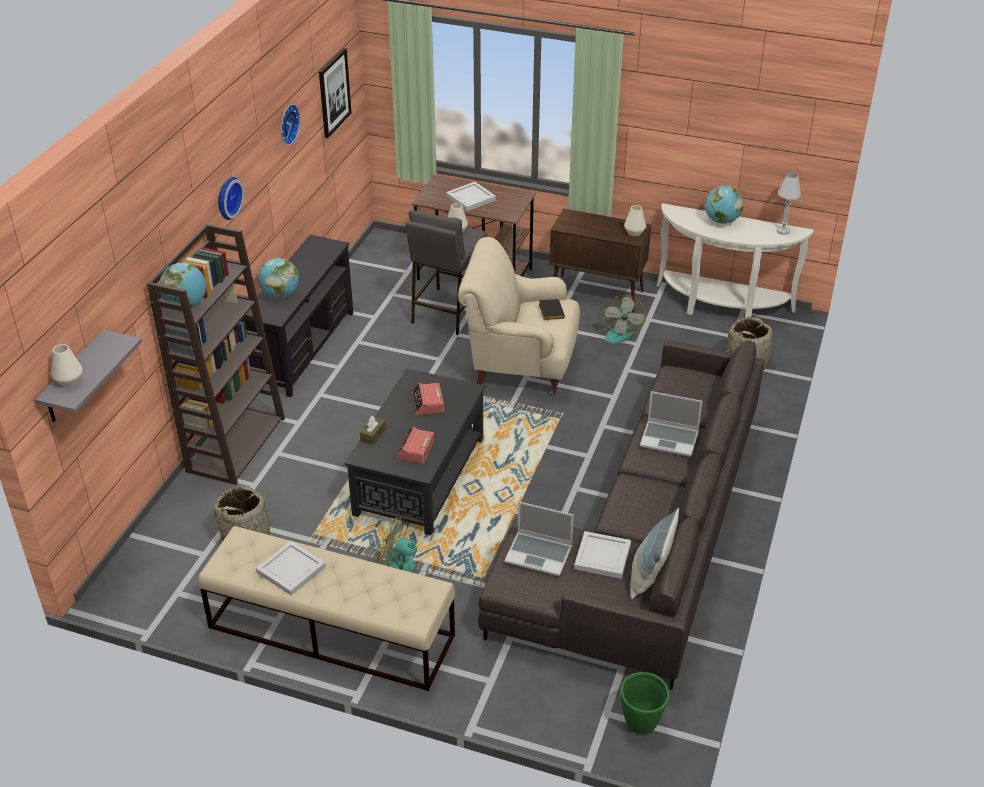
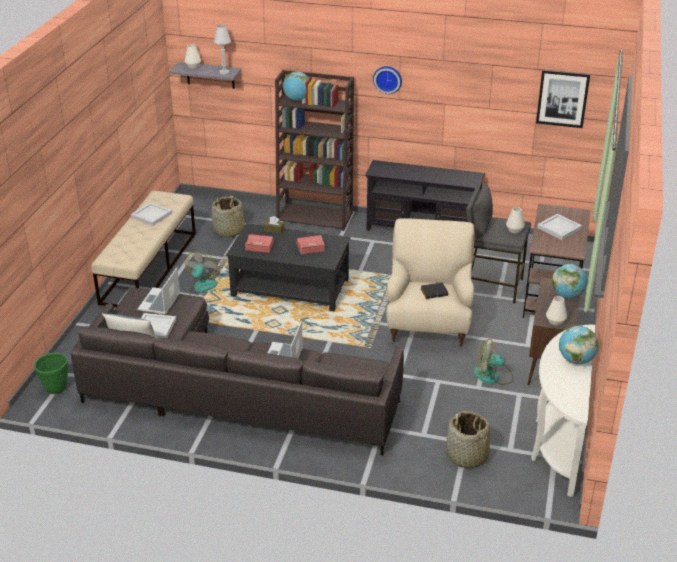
camera: 85 degrees right, 5 degrees down
globe [258,258,299,298] -> globe moved to [552,264,587,299]
wall clock [281,104,300,145] -> none
white table lamp [777,172,801,235] -> white table lamp moved to [214,25,231,75]

